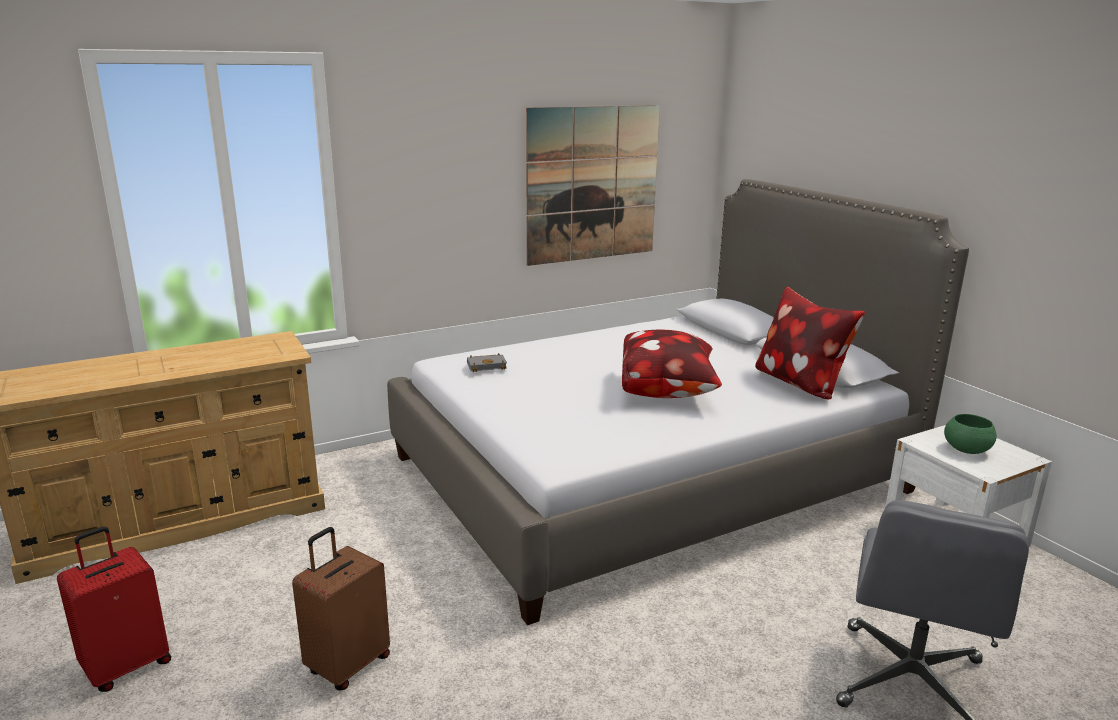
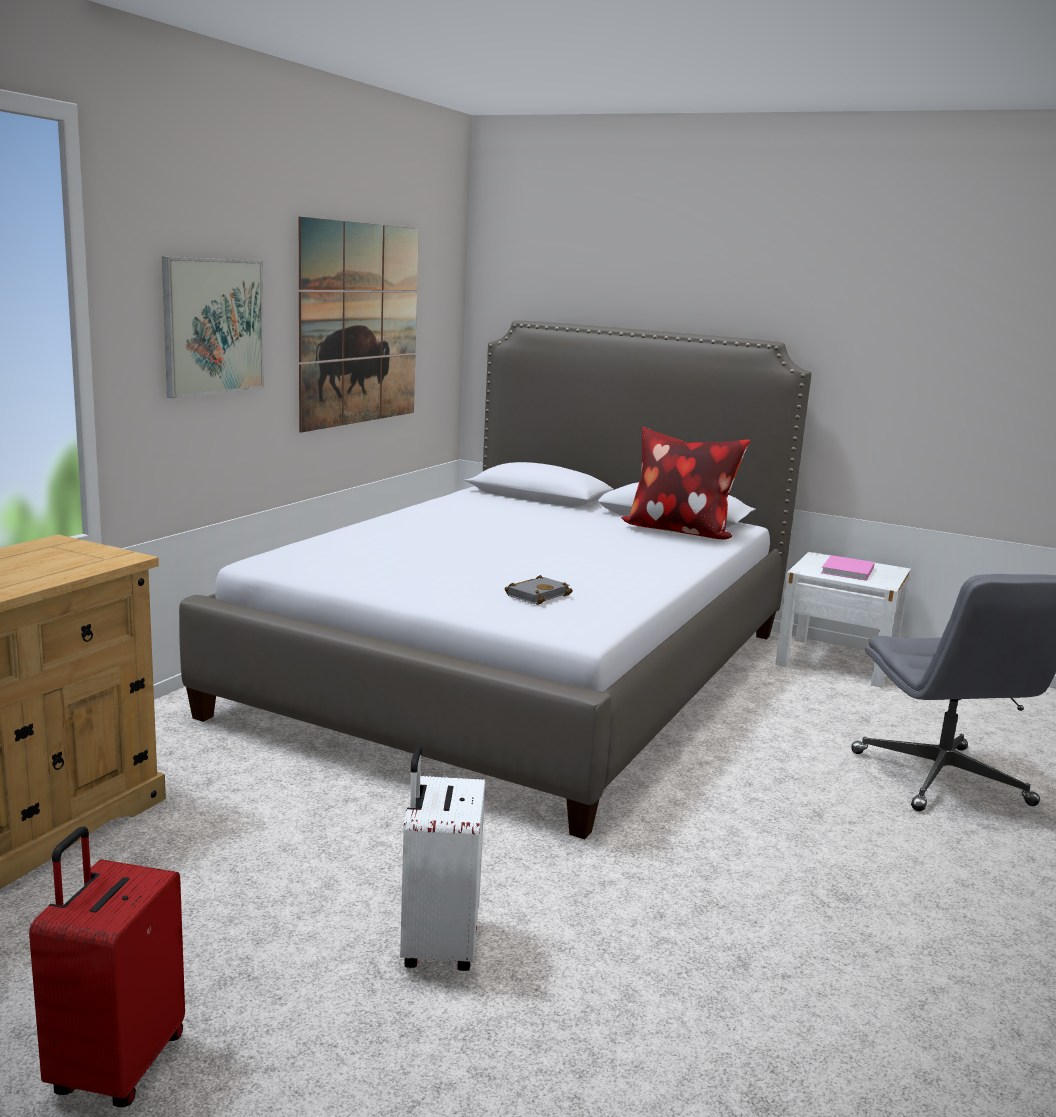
camera: 35 degrees left, 5 degrees down
brown suitcase [292,527,390,691] -> white suitcase [400,745,485,971]
grey book [467,353,507,372] -> grey book moved to [505,575,573,605]
pillow [622,330,722,398] -> none
green bowl [944,414,997,454] -> pink book [821,555,875,581]
none -> picture [162,257,264,399]

